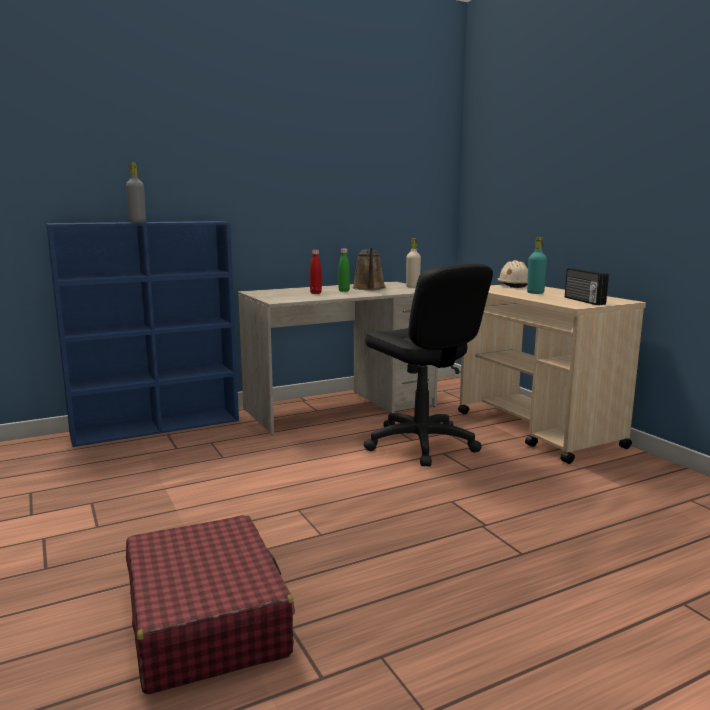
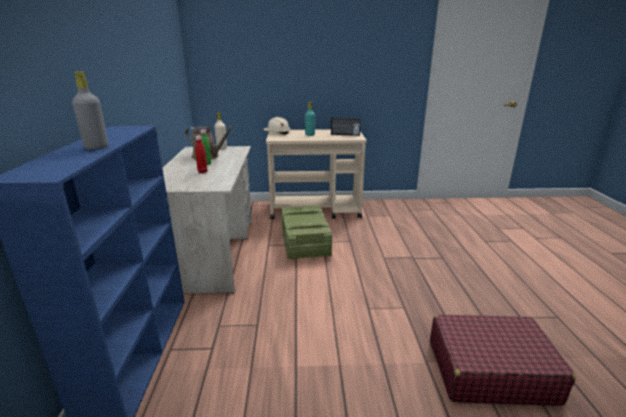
camera: 65 degrees left, 10 degrees up
black office chair [364,264,493,466] -> crate [281,206,332,259]

